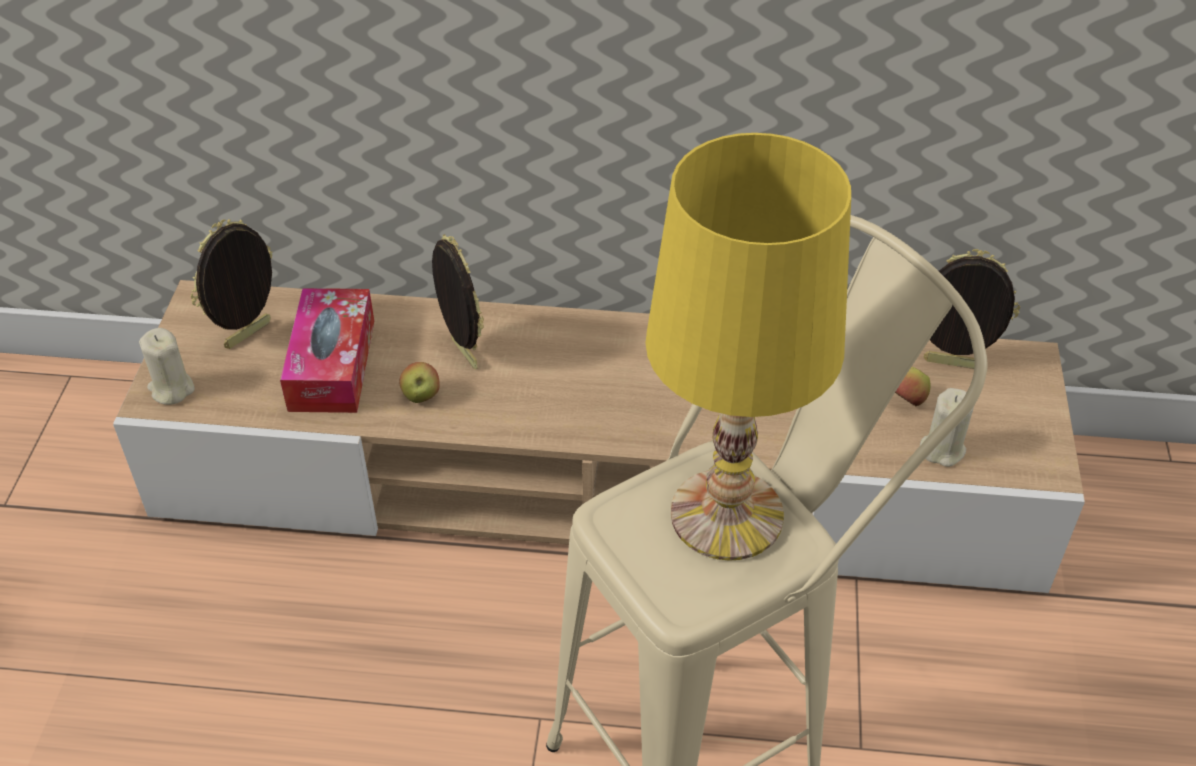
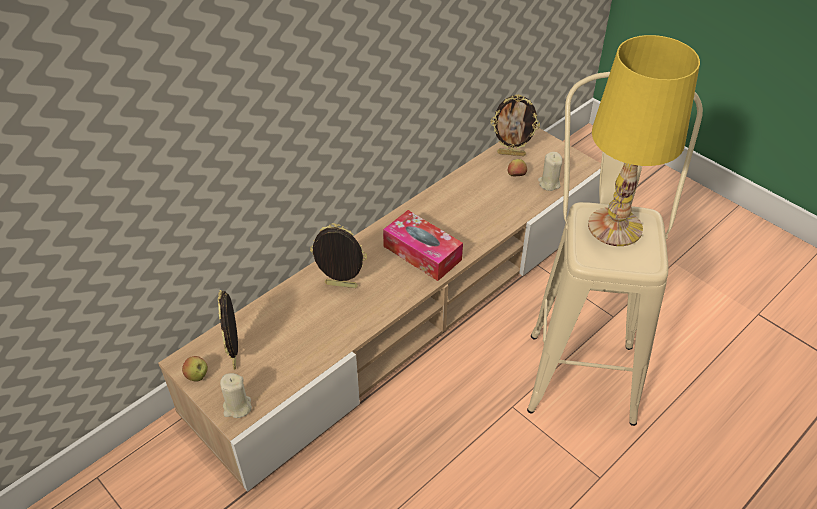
camera: 50 degrees left, 0 degrees up
tissue box [280,288,374,413] -> tissue box moved to [383,210,463,281]
apple [399,362,440,403] -> apple moved to [182,356,208,382]
picture frame [924,249,1020,369] -> picture frame turned 135 degrees counterclockwise [491,94,540,156]

